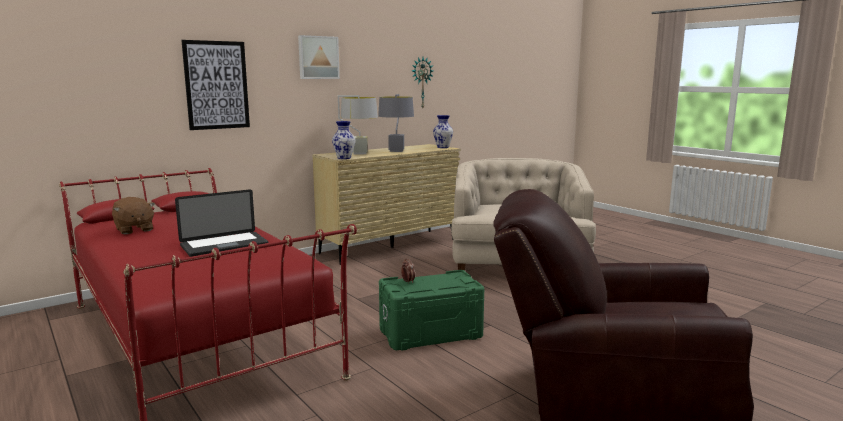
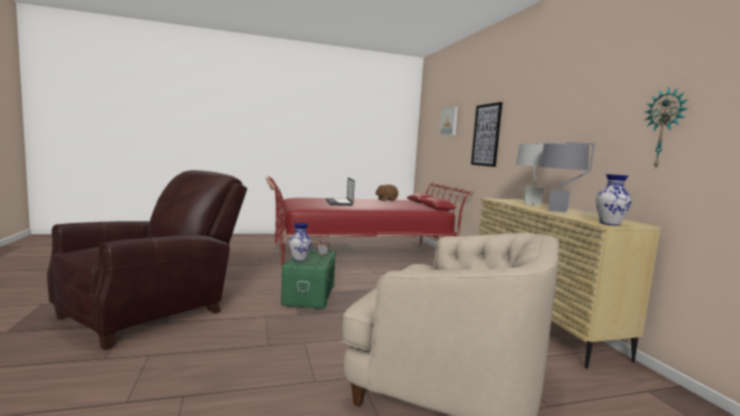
camera: 110 degrees right, 5 degrees down
picture [298,35,340,79] -> picture moved to [440,106,458,136]
vase [332,121,355,159] -> vase moved to [289,223,312,261]

